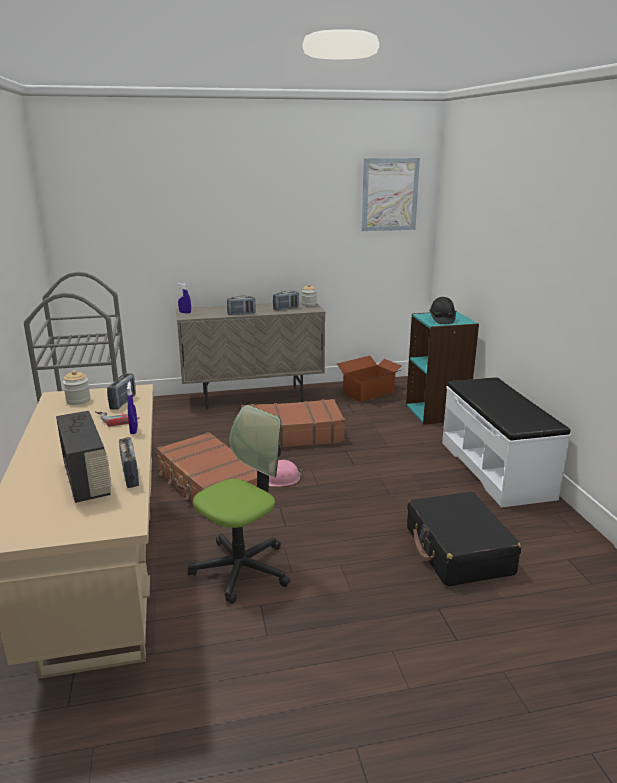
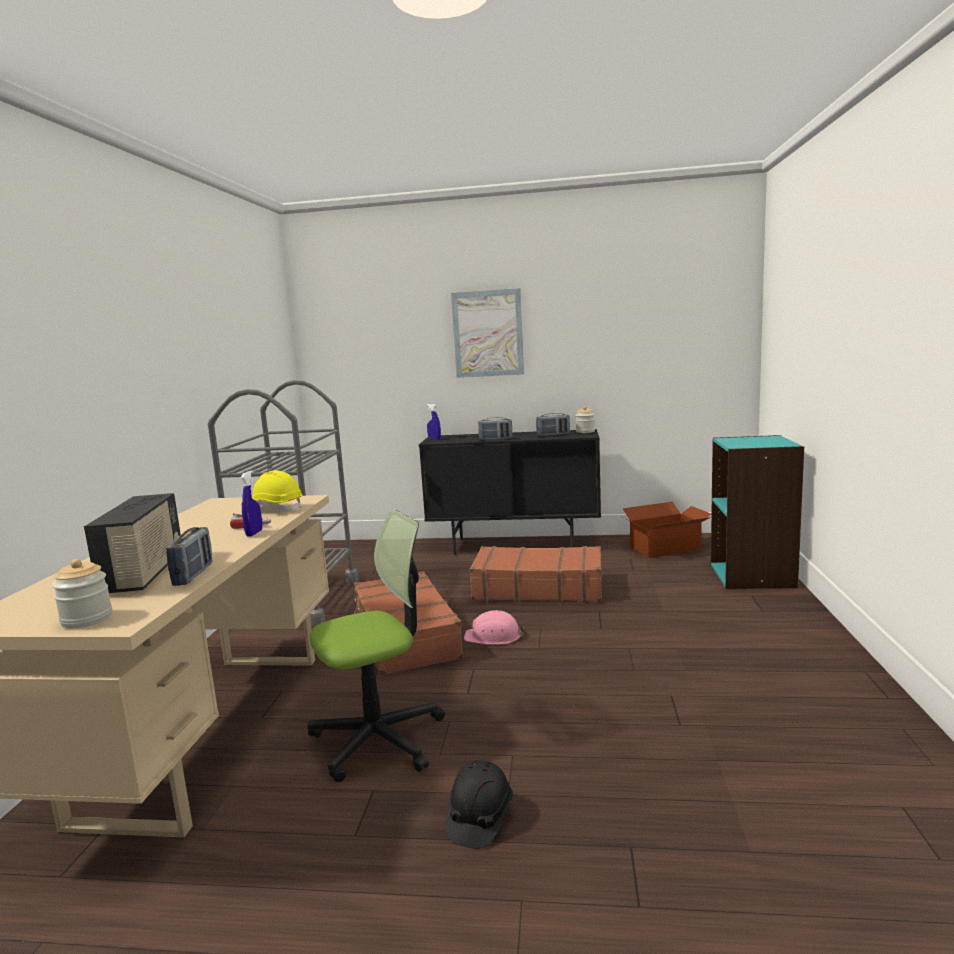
camera: 20 degrees right, 10 degrees down
jar [63,370,91,405] -> jar moved to [52,559,112,629]
radio [107,373,136,410] -> yellow hard hat [252,470,302,512]
beige cabinet [176,302,325,409] -> black cabinet [419,429,601,555]
picture [362,158,420,231] -> picture moved to [451,288,524,378]
black suitcase [407,492,521,586] -> none
black hard hat [429,297,456,324] -> black hard hat moved to [446,760,513,849]
white bench [442,377,570,508] -> none

